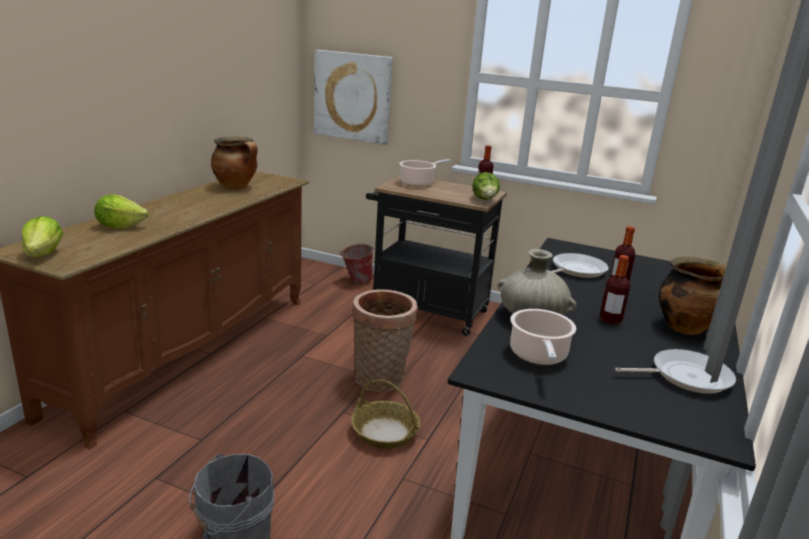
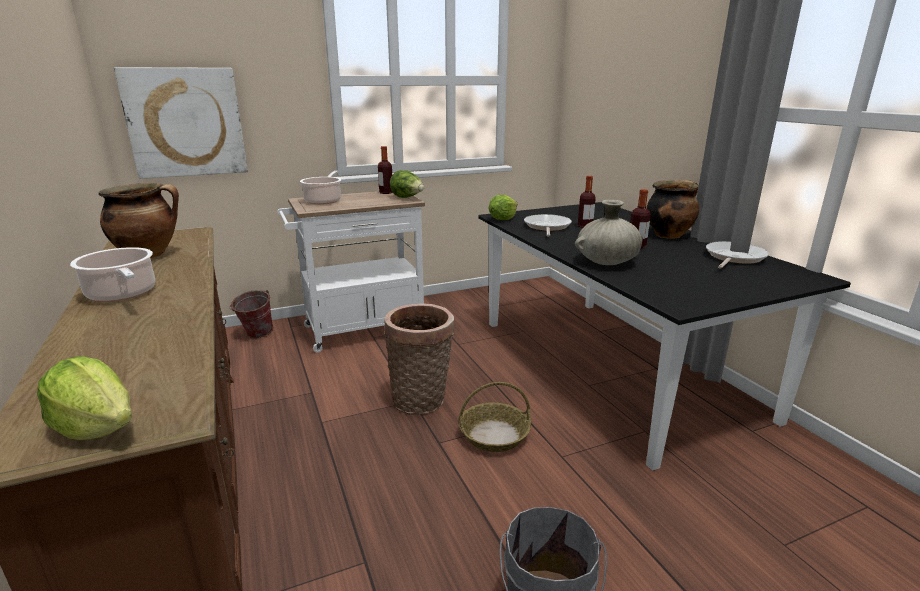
camera: 45 degrees left, 0 degrees up
lettuce [94,194,149,229] -> lettuce moved to [488,195,518,220]
black cart [366,176,507,336] -> white cart [277,191,425,353]
cooking pot [510,309,576,365] -> cooking pot moved to [70,247,155,302]

